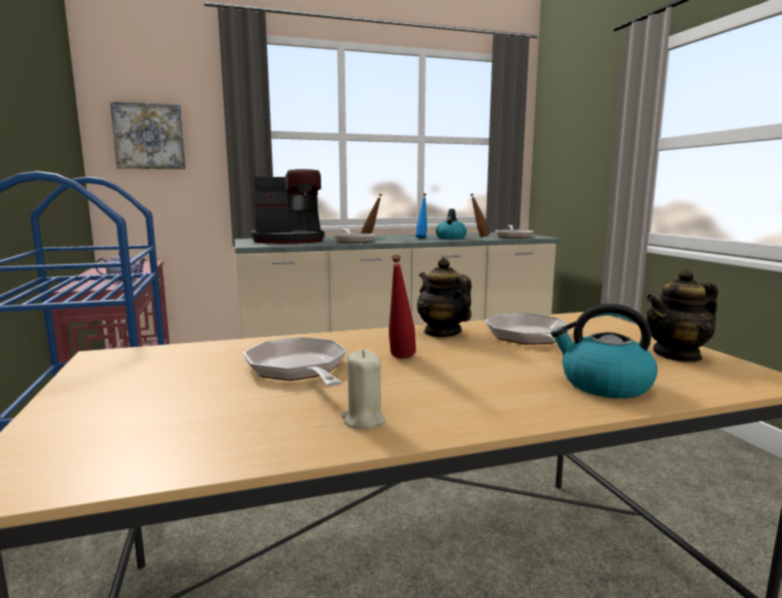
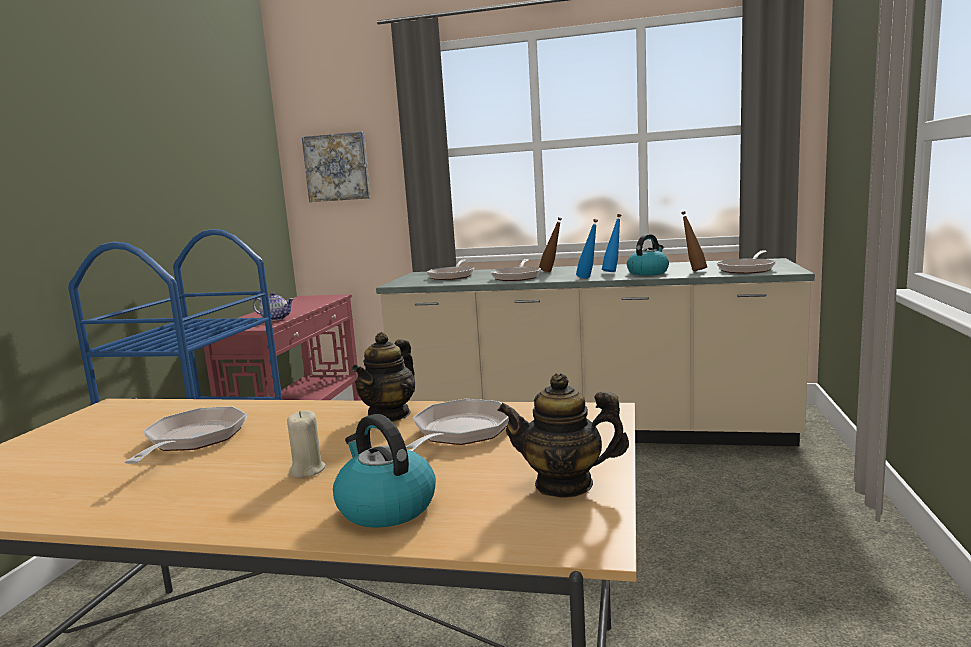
camera: 30 degrees right, 0 degrees up
coffee machine [251,169,325,244] -> frying pan [427,259,474,280]
beige candle [342,350,385,429] -> beige candle moved to [287,411,326,478]
red bottle [389,255,416,359] -> none
teapot [417,258,472,337] -> teapot turned 150 degrees counterclockwise [352,332,415,422]
none -> blue bottle [576,219,598,278]

